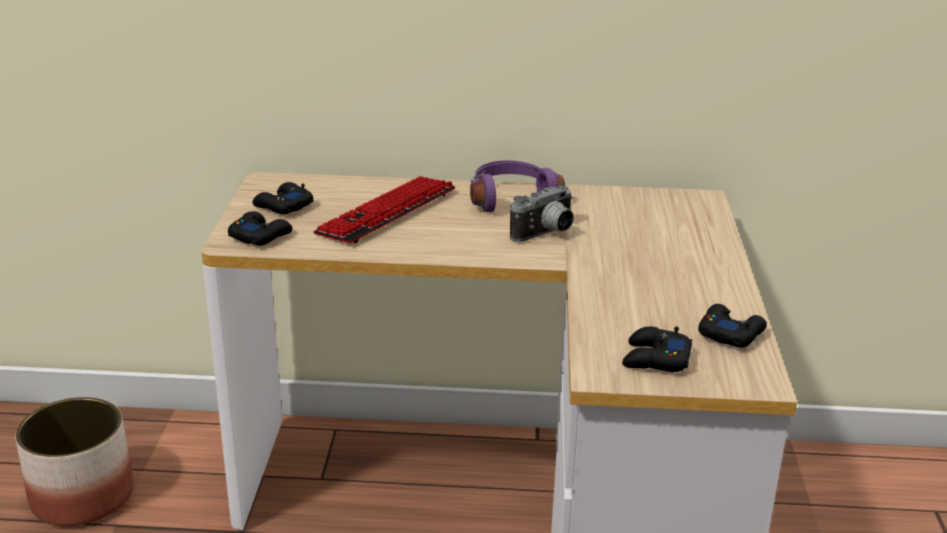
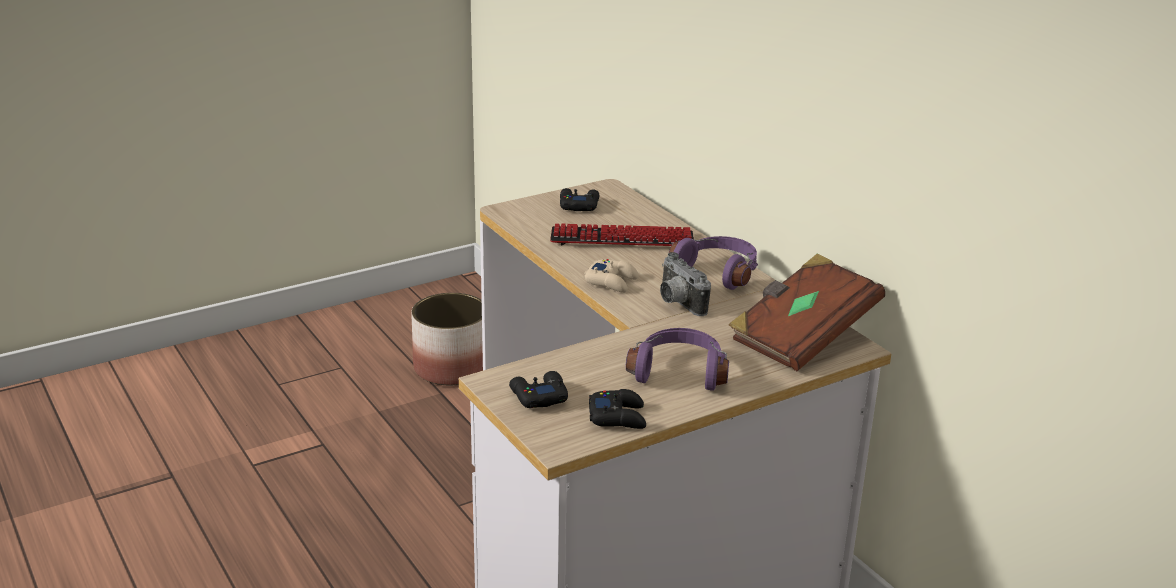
camera: 55 degrees right, 0 degrees up
black game controller [228,211,293,246] -> none
camera [510,183,574,242] -> camera turned 45 degrees clockwise [660,252,711,316]
none -> beige game controller [584,259,638,293]
none -> purple headphones [626,328,729,391]
none -> brown book [729,254,885,371]

